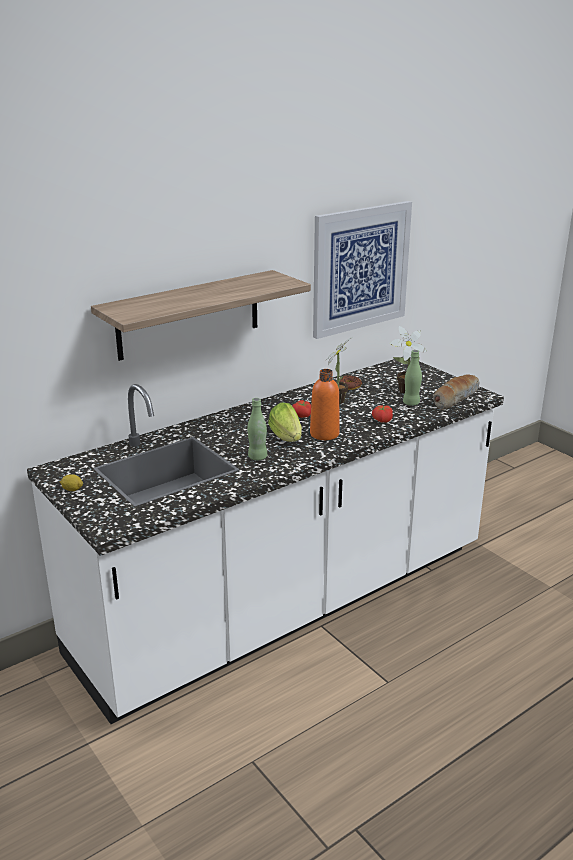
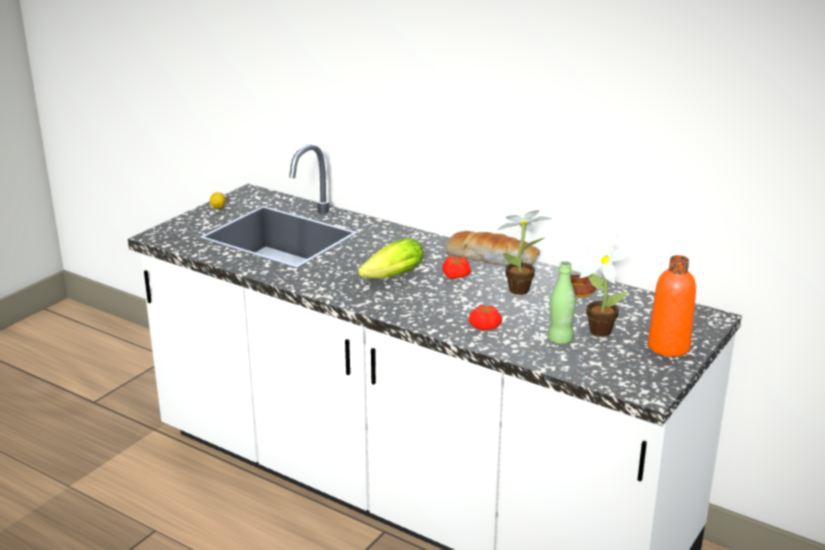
camera: 70 degrees right, 0 degrees up
shelf [91,270,311,361] -> none
green bottle [247,398,267,460] -> none
orange bottle [310,369,340,440] -> orange bottle moved to [648,255,696,357]
picture [313,201,412,339] -> none
bread [433,375,479,410] -> bread moved to [446,231,540,266]

